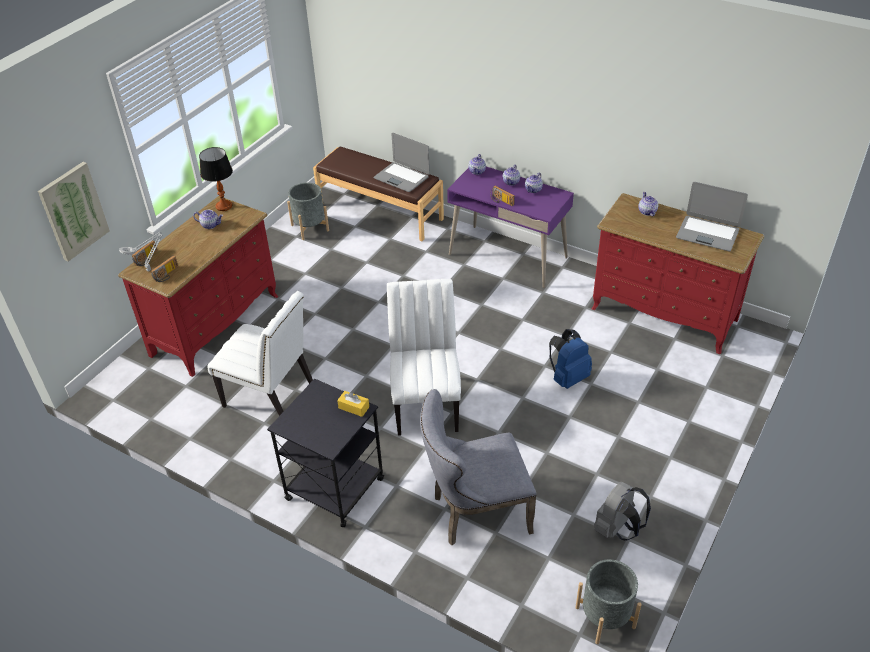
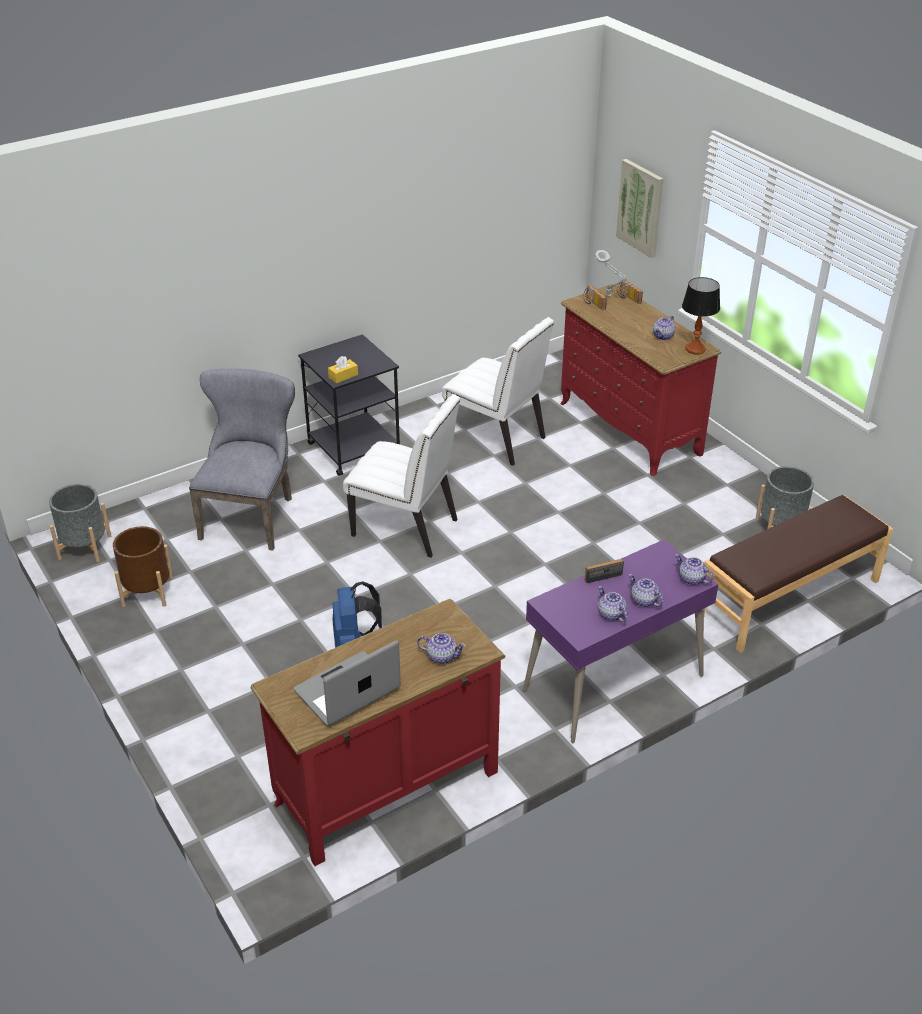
camera: 115 degrees right, 5 degrees down
white chair [208,291,313,416] -> white chair turned 105 degrees counterclockwise [442,317,554,466]
laptop [374,133,430,192] -> none
grey backpack [594,482,651,541] -> brown planter [113,526,173,607]

